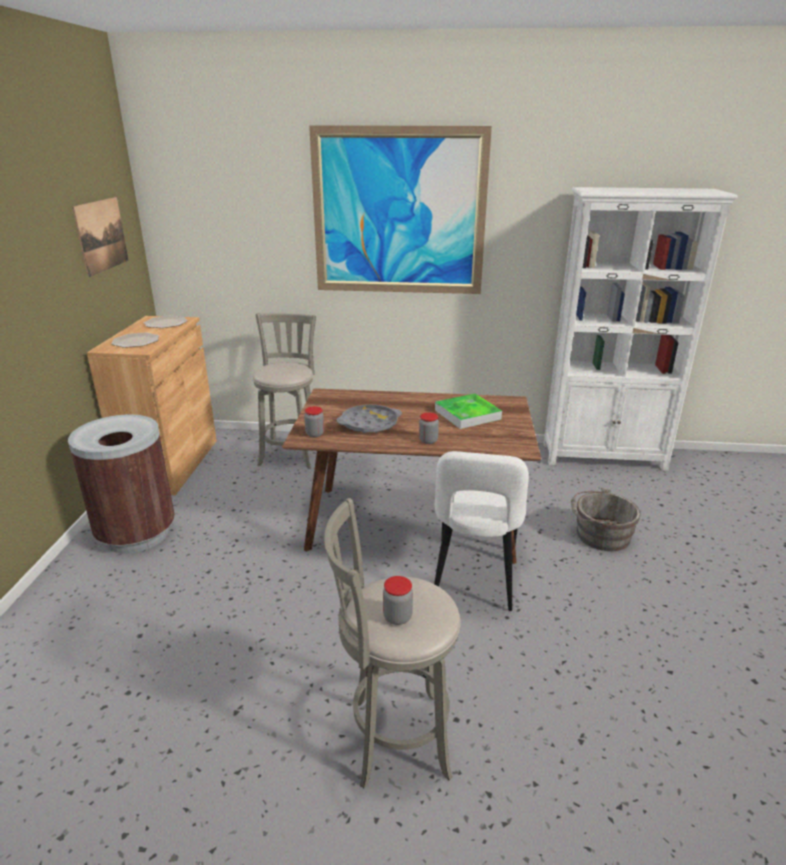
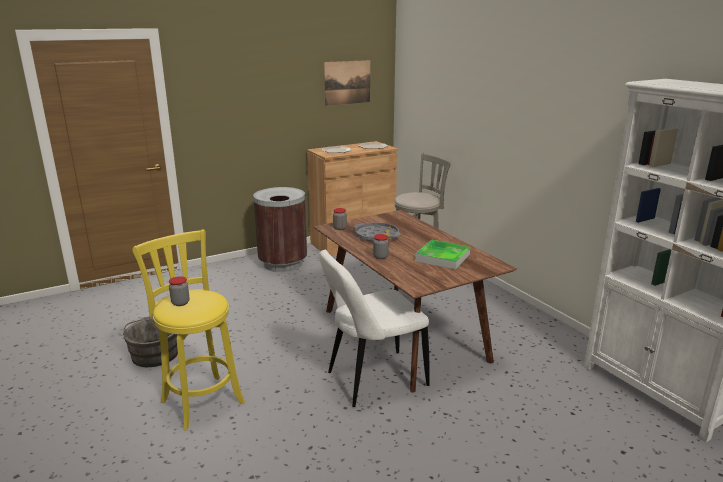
camera: 55 degrees right, 5 degrees down
picture [309,125,492,294] -> none
grey stool [324,498,461,788] -> yellow stool [132,230,245,431]
grey bucket [571,488,641,551] -> grey bucket moved to [123,316,178,367]

